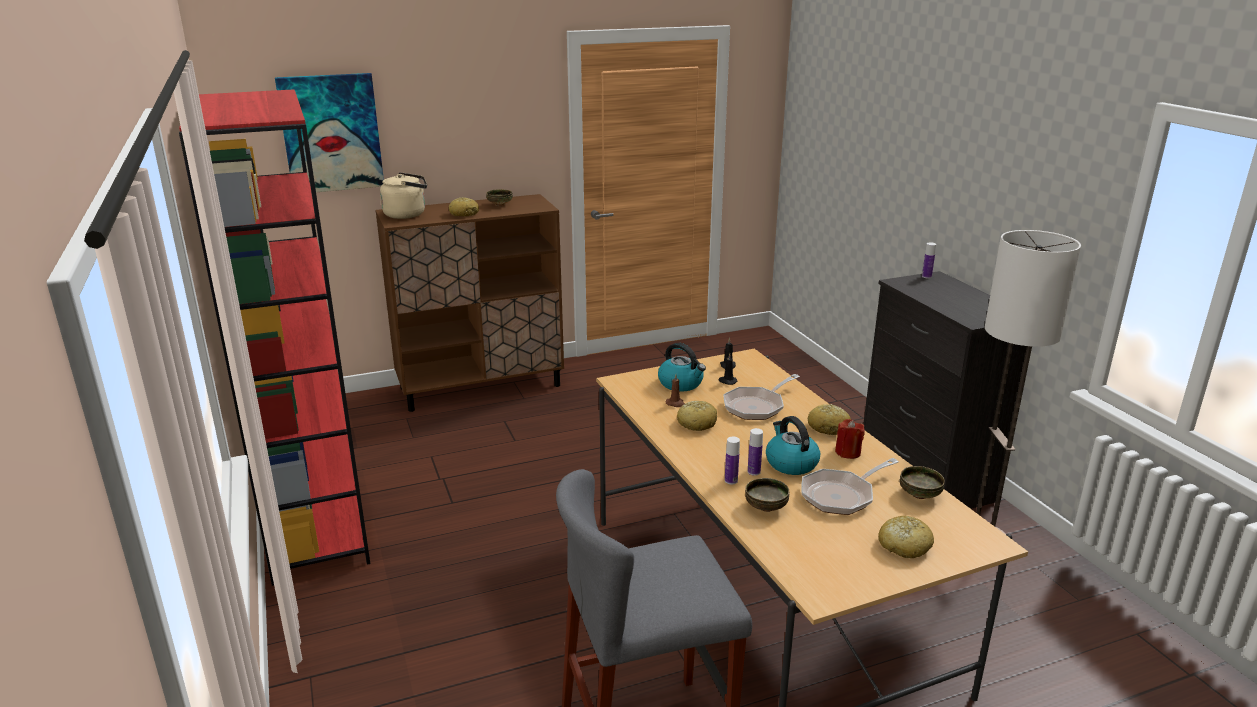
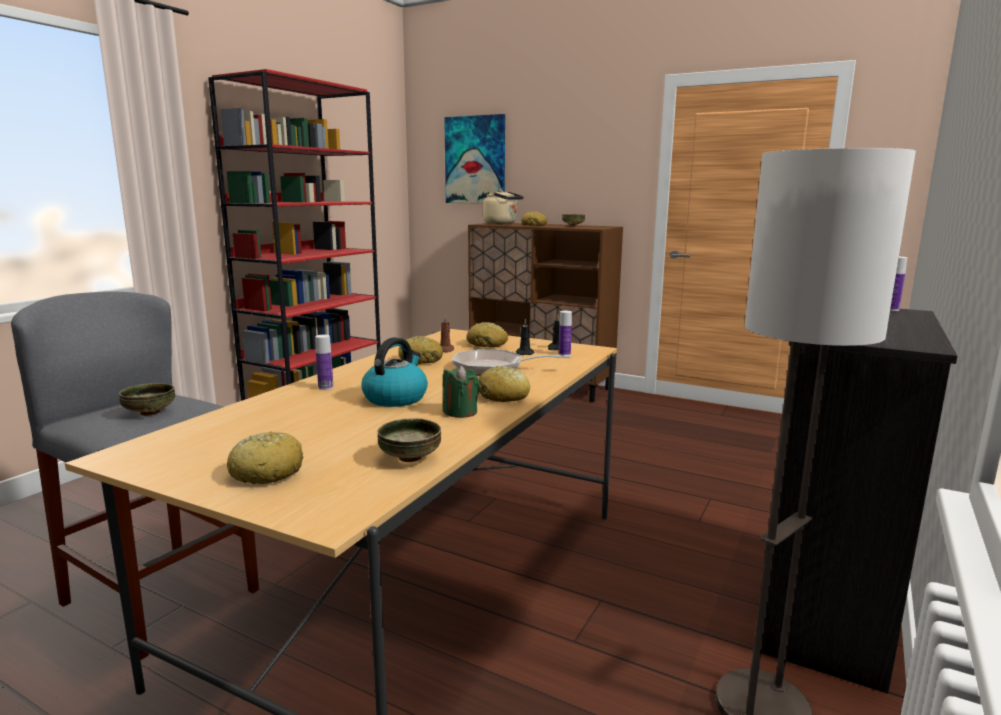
camera: 50 degrees right, 10 degrees down
kettle [658,343,706,392] -> bread [467,322,508,348]
bowl [745,478,789,512] -> bowl moved to [119,383,175,416]
bottle [748,428,763,476] -> bottle moved to [559,311,572,355]
frying pan [801,458,899,515] -> none
red candle [835,419,865,459] -> green candle [443,365,480,418]

